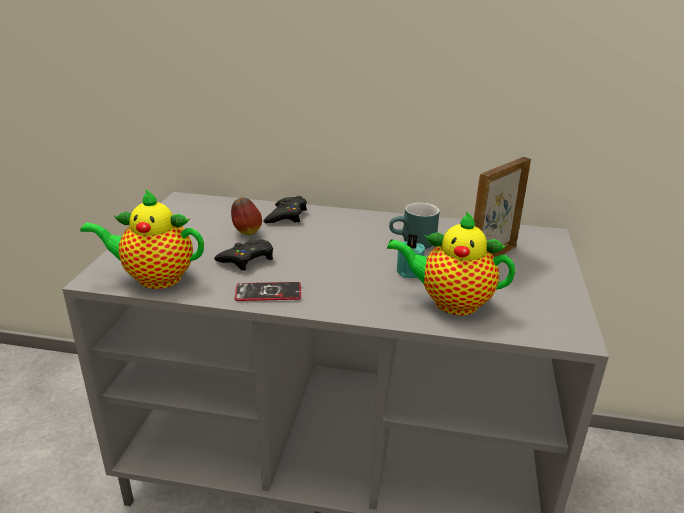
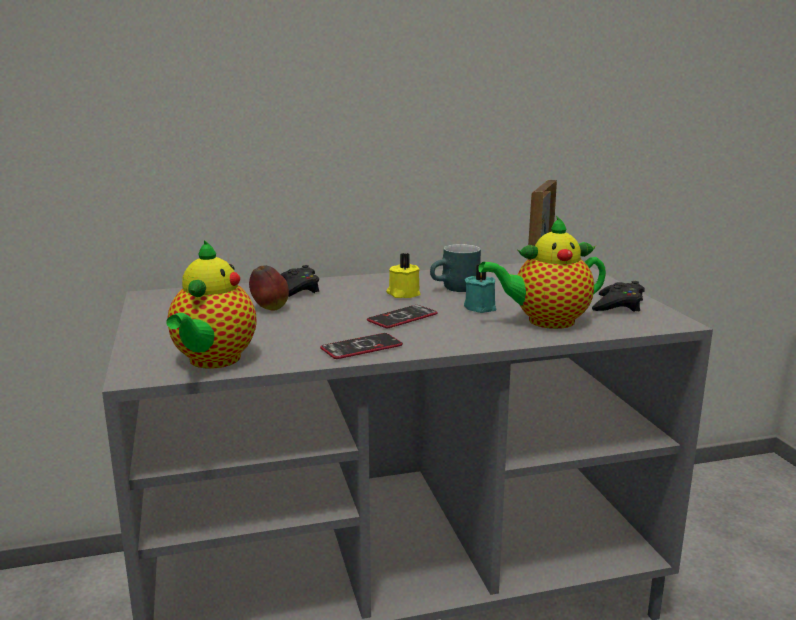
camera: 25 degrees left, 10 degrees down
teapot [80,189,204,289] -> teapot turned 60 degrees counterclockwise [166,240,257,369]
black game controller [214,239,273,271] -> black game controller moved to [592,281,645,312]
none -> phone [367,305,438,328]
none -> yellow candle [386,253,421,298]

